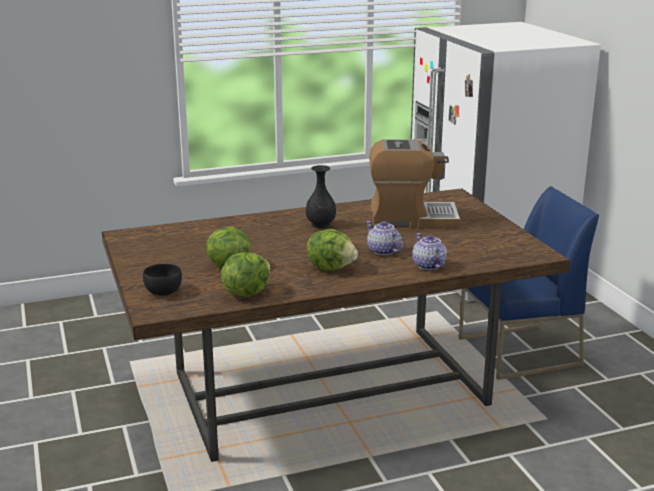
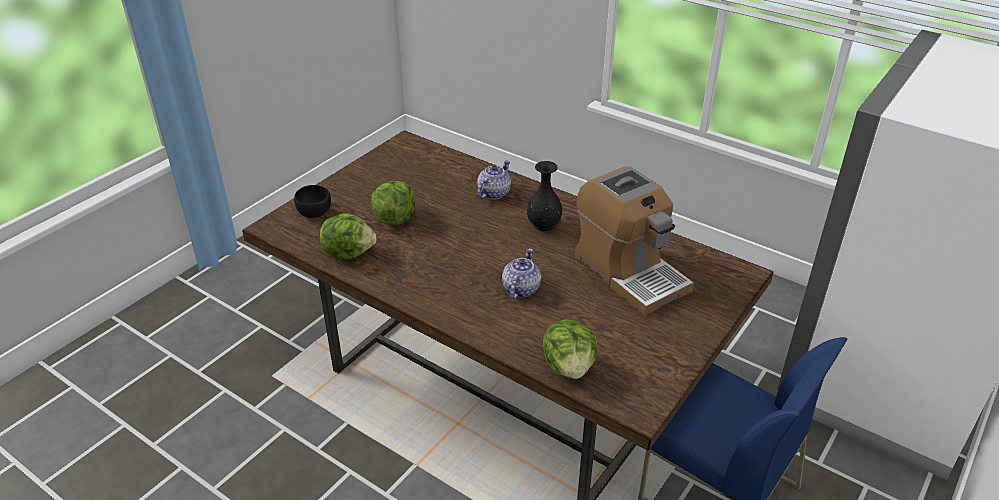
camera: 55 degrees right, 15 degrees up
lettuce [307,229,358,271] -> lettuce moved to [543,319,598,379]
teapot [412,233,447,270] -> teapot moved to [477,160,511,200]

